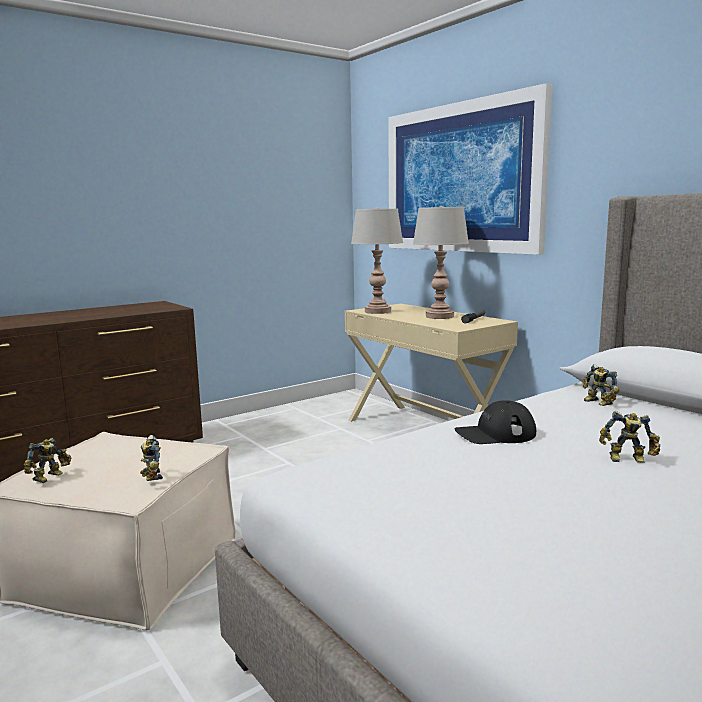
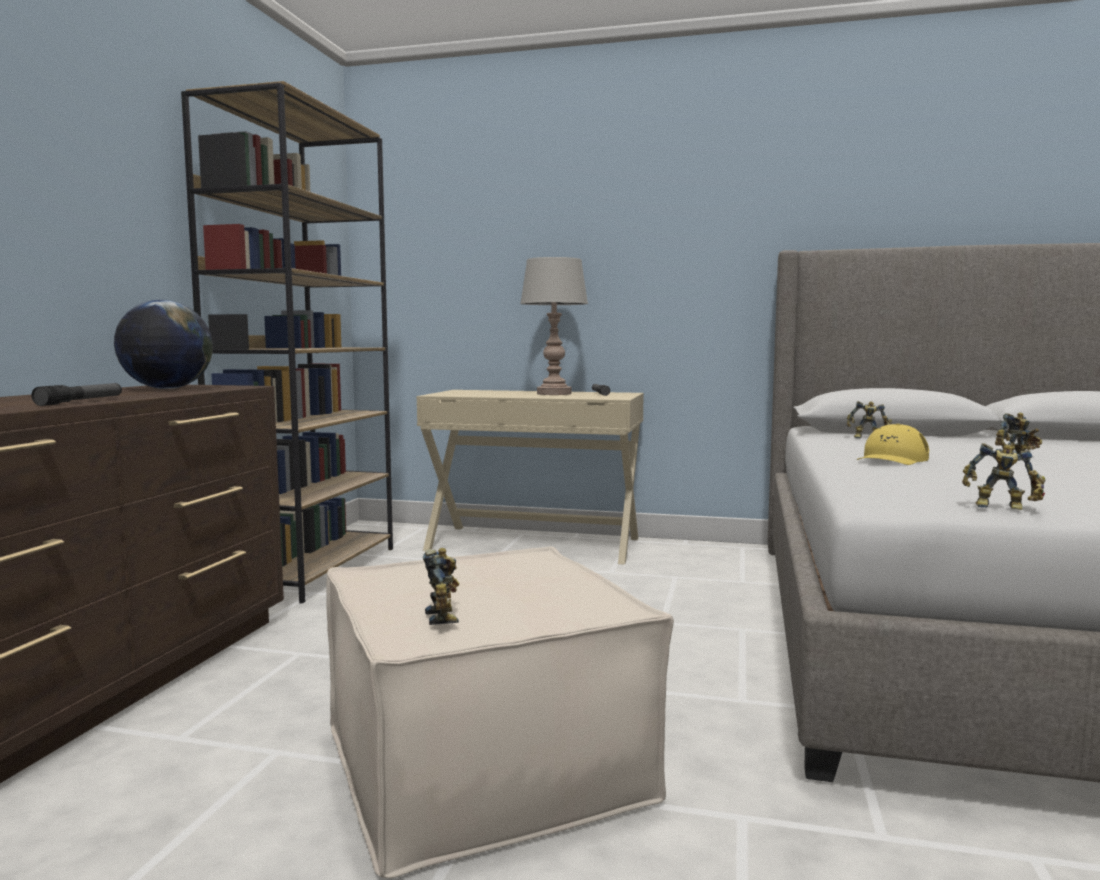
camera: 40 degrees left, 5 degrees down
toy robot [140,435,163,481] -> toy robot moved to [962,443,1045,510]
grey table lamp [351,207,403,314] -> none
picture [388,83,552,255] -> none
black cap [454,400,536,444] -> yellow cap [857,424,929,465]
none -> flashlight [31,383,122,406]
none -> globe [114,300,213,389]
none -> brown bookcase [181,81,393,604]

